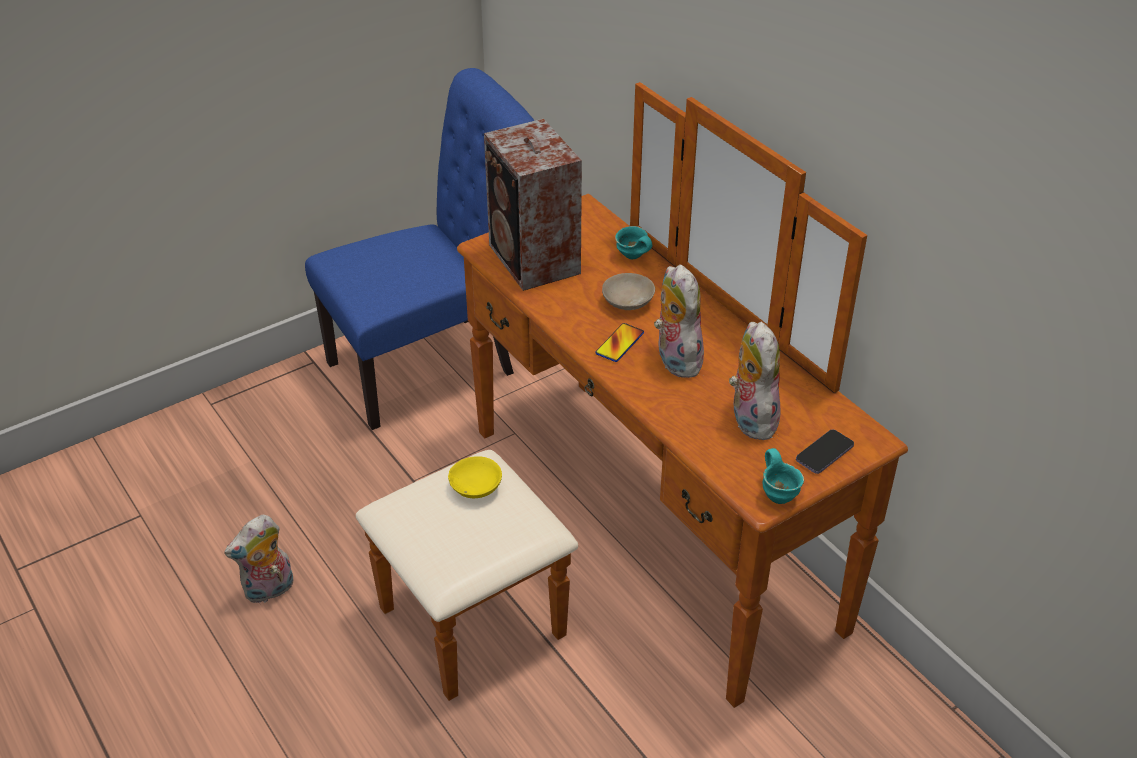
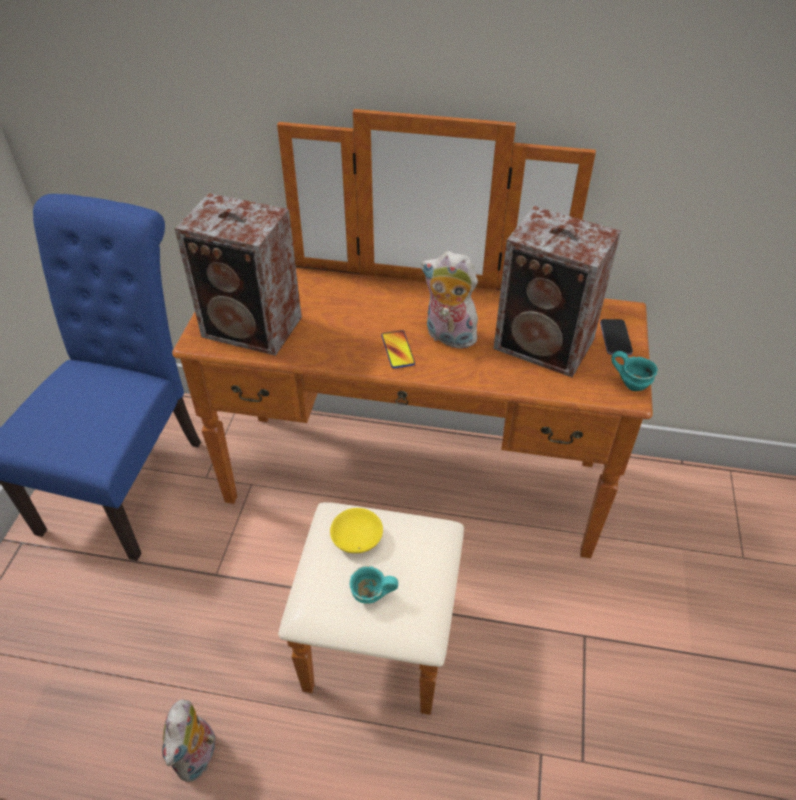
camera: 45 degrees left, 5 degrees up
beige bowl [602,273,655,310] -> none
turquoise mug [615,226,652,260] -> turquoise mug moved to [349,566,398,603]
plush toy [729,322,781,440] -> speaker [493,206,621,377]

